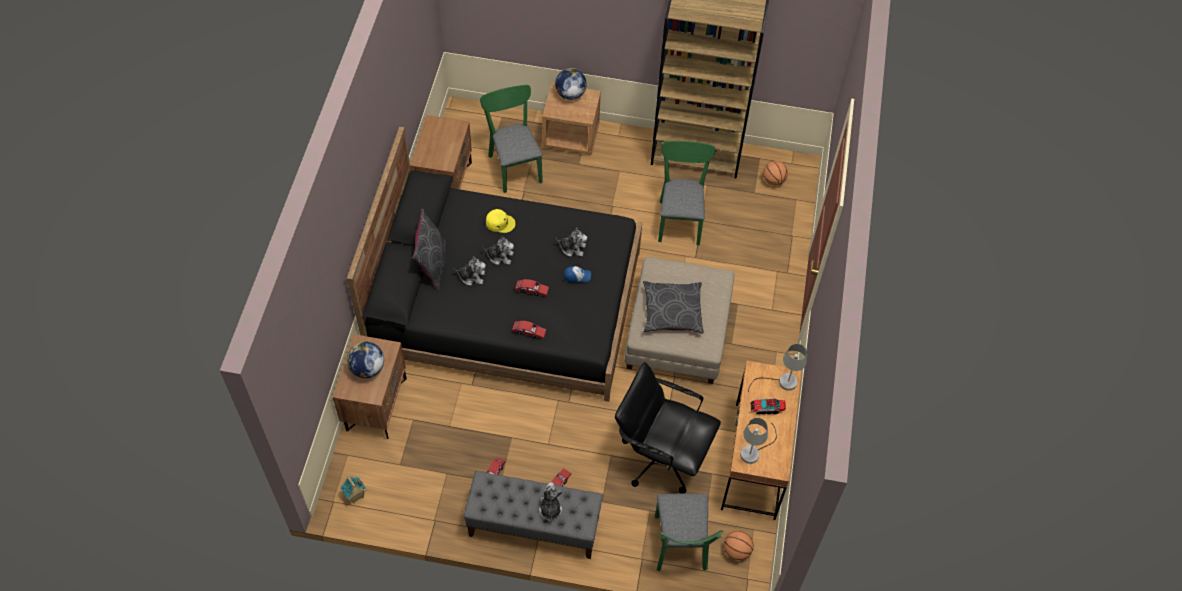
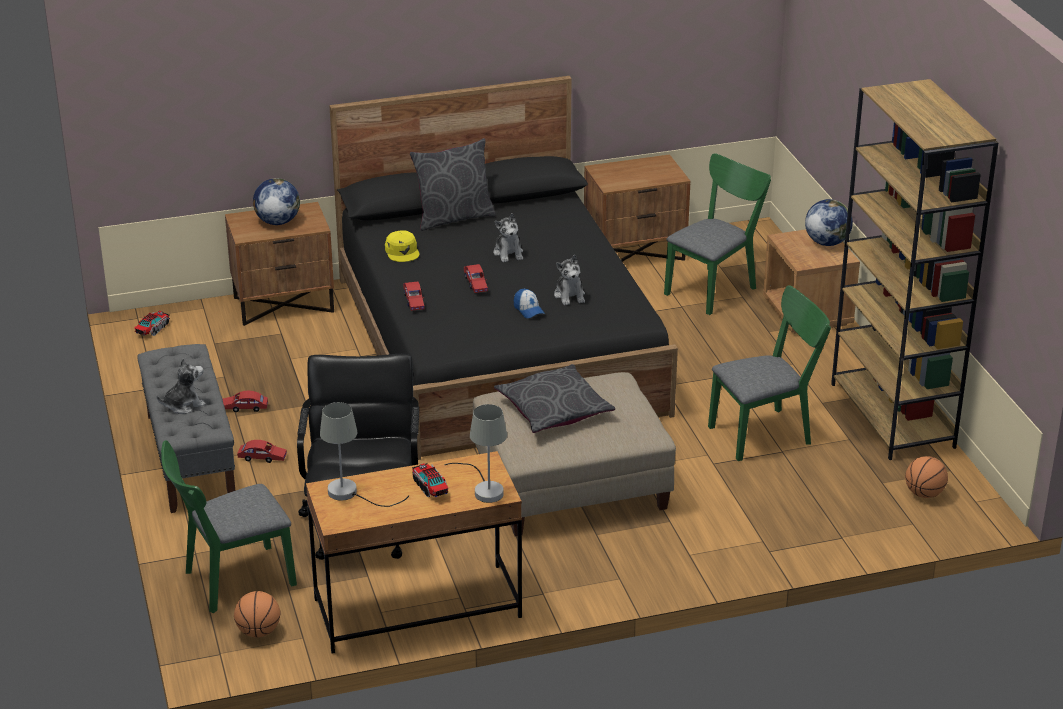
camera: 65 degrees right, 25 degrees down
toy house [340,475,366,503] -> toy truck [134,311,170,336]
plush toy [453,256,486,286] -> none
yellow cap [486,209,516,233] -> yellow cap moved to [385,230,420,262]

